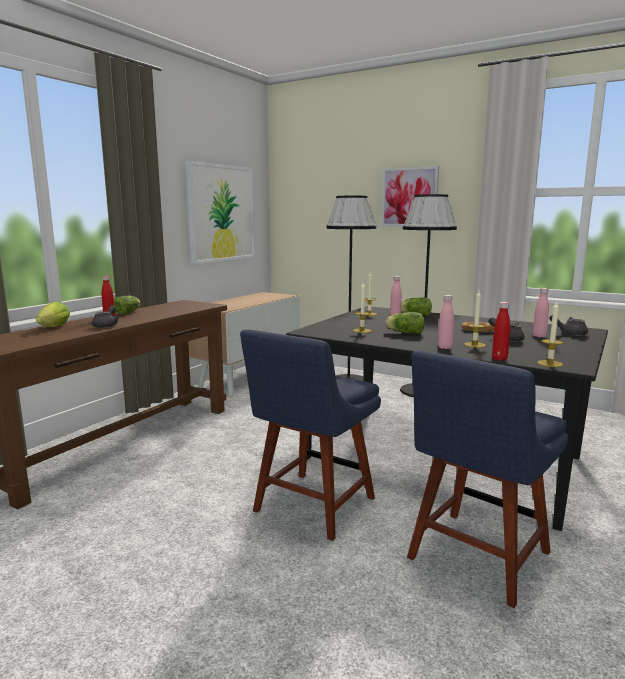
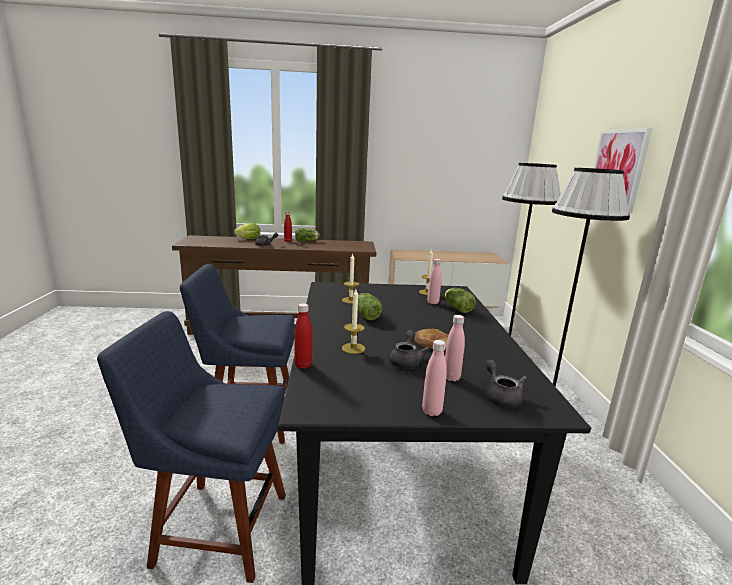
camera: 55 degrees right, 5 degrees up
picture [185,161,254,264] -> none
pink bottle [438,295,454,349] -> pink bottle moved to [422,340,447,416]
candle [537,302,564,367] -> none

